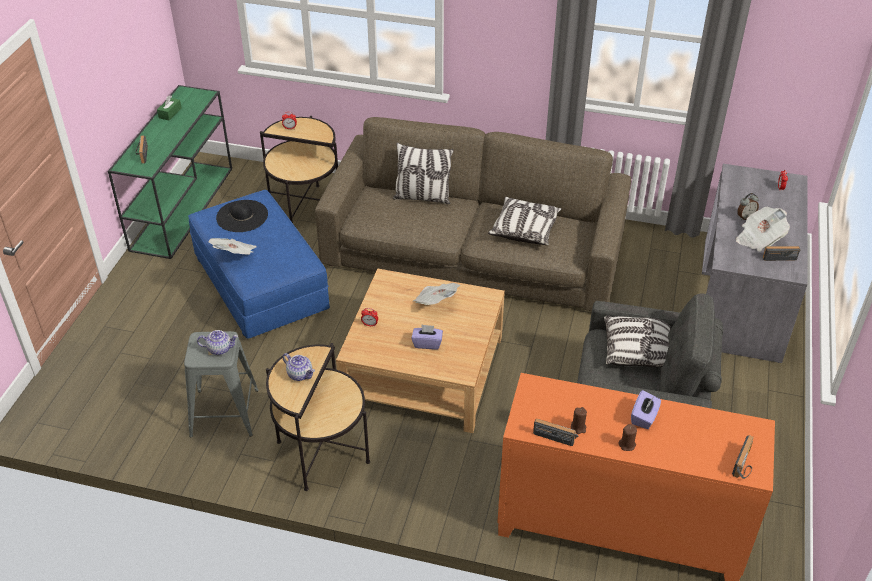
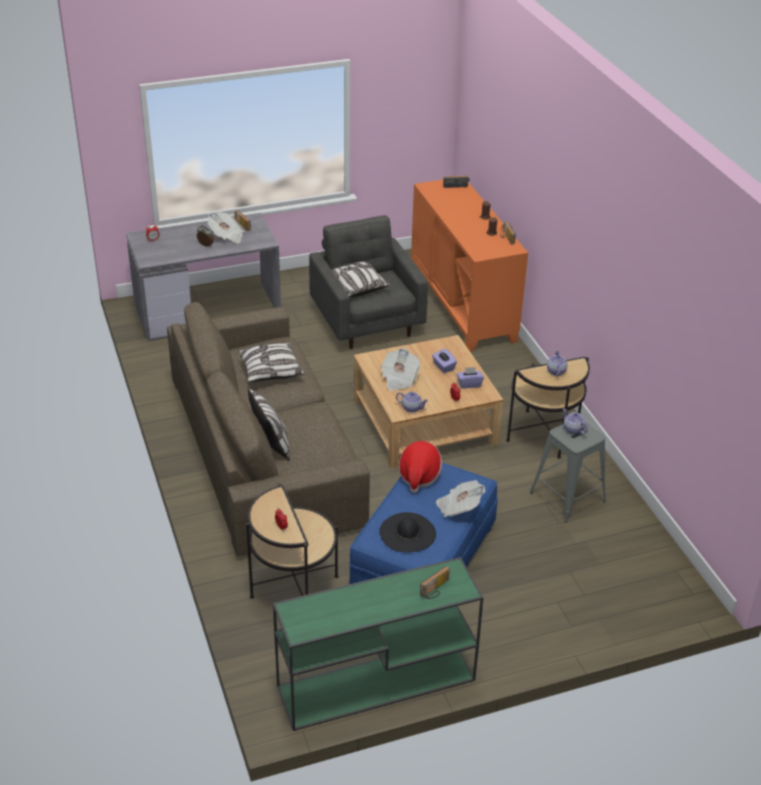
camera: 125 degrees left, 5 degrees down
green tissue box [157,95,182,121] -> none
purple tissue box [631,390,661,429] -> purple tissue box moved to [457,367,484,388]
none -> teapot [396,392,428,412]
none -> hat [399,441,442,493]

